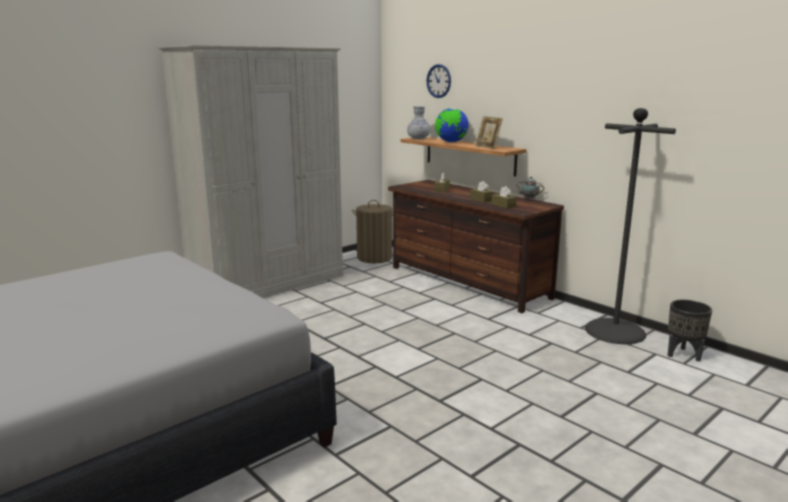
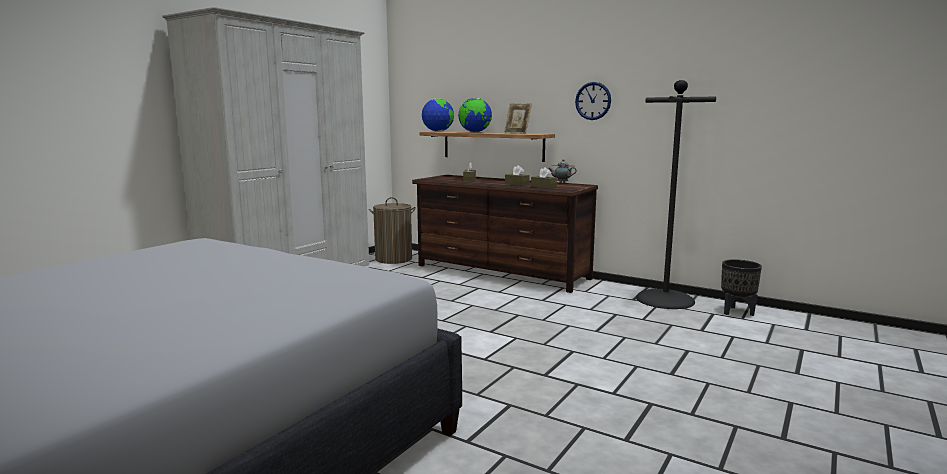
camera: 15 degrees left, 5 degrees down
vase [407,106,431,140] -> globe [422,98,454,132]
wall clock [427,64,451,98] -> wall clock moved to [575,82,611,120]

